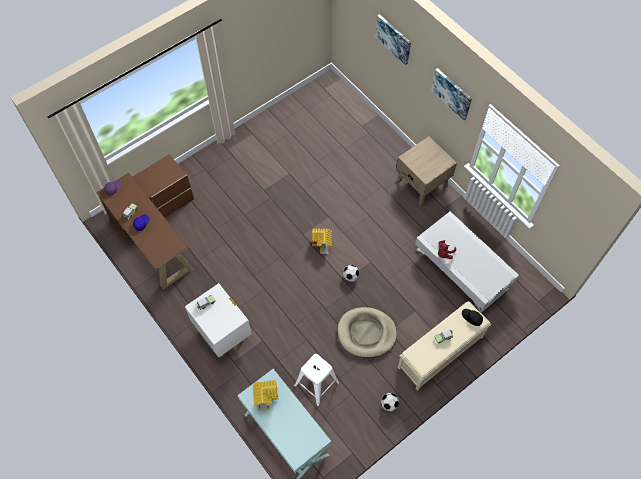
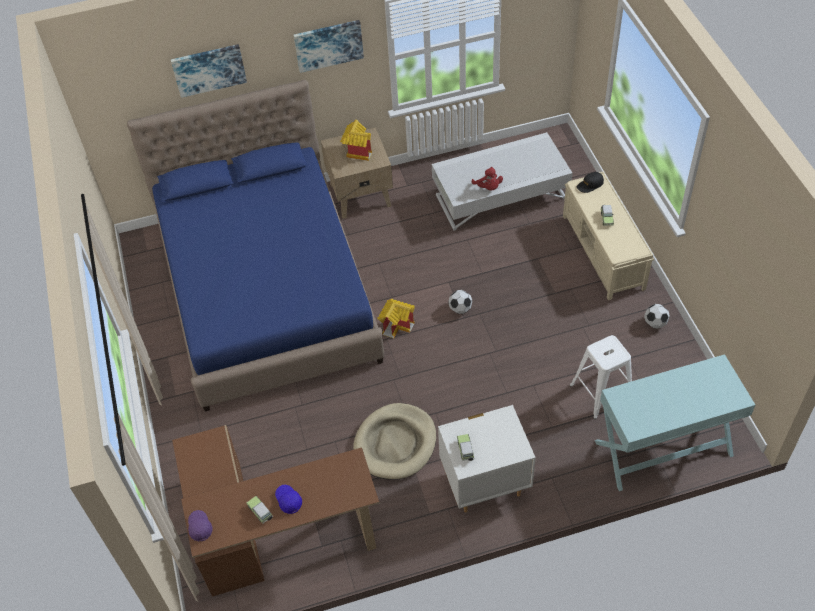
camera: 65 degrees left, 10 degrees down
toy house [252,380,278,411] -> toy house moved to [340,120,372,161]
beige dog bed [337,307,397,358] -> beige dog bed moved to [353,403,436,480]
none -> blue bed [127,80,384,412]

